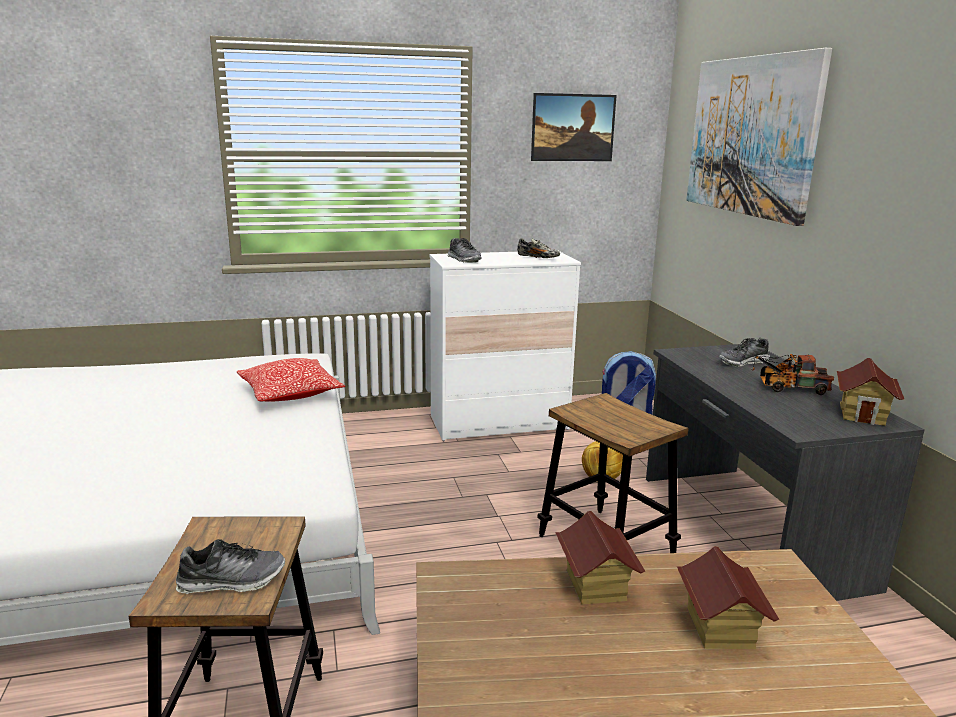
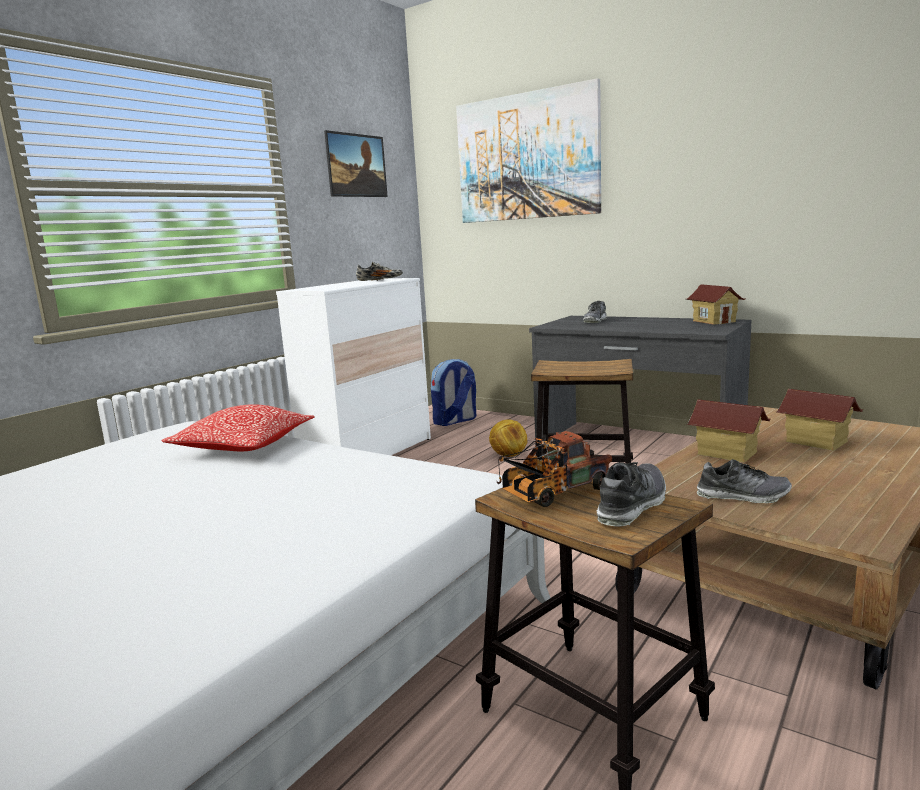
camera: 40 degrees left, 5 degrees down
shoe [447,238,482,263] -> shoe moved to [697,459,792,503]
toy truck [751,354,834,395] -> toy truck moved to [497,431,612,507]

